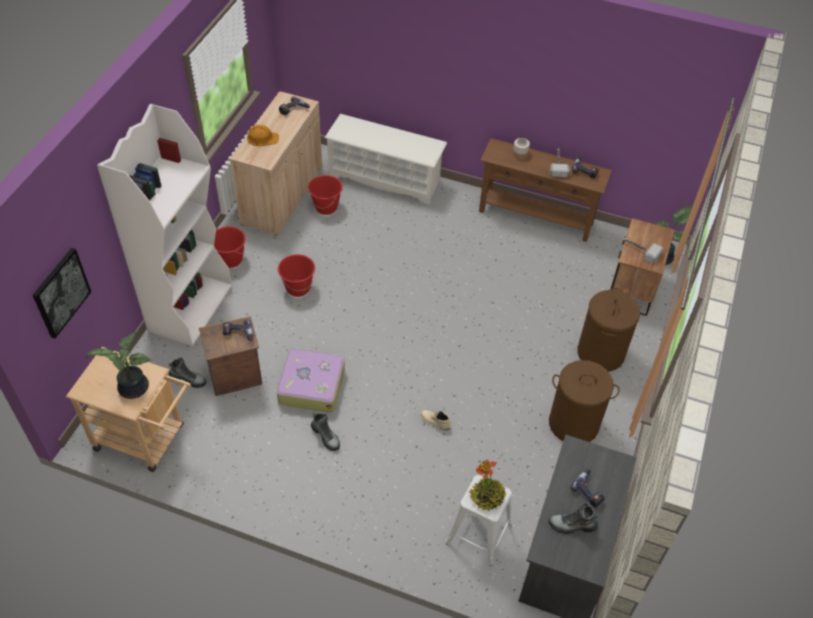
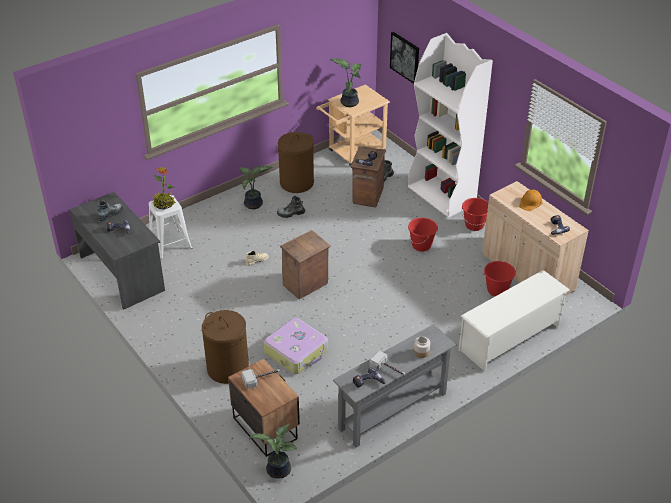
camera: 125 degrees right, 10 degrees down
suitcase [277,348,345,413] -> suitcase moved to [263,318,328,374]
brown console table [479,138,612,242] -> grey console table [333,324,456,448]
brown laundry basket [549,360,620,442] -> brown laundry basket moved to [278,132,314,193]
none -> potted plant [239,166,273,209]
none -> crate [280,230,331,299]

